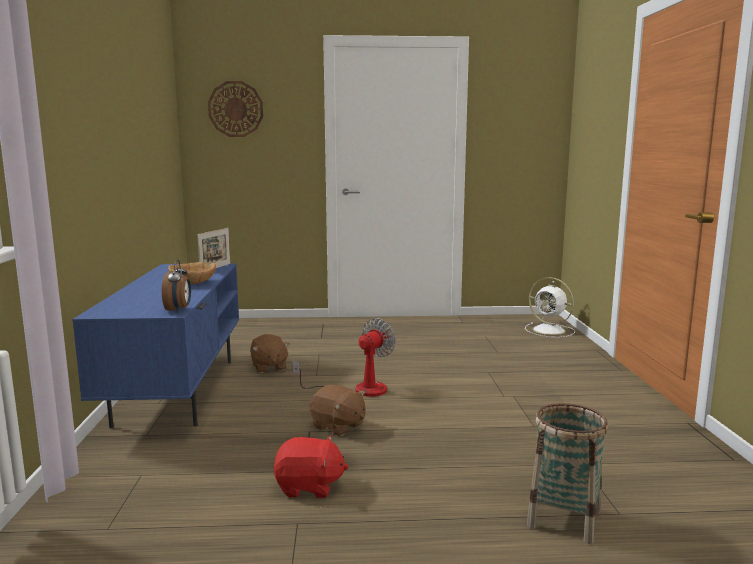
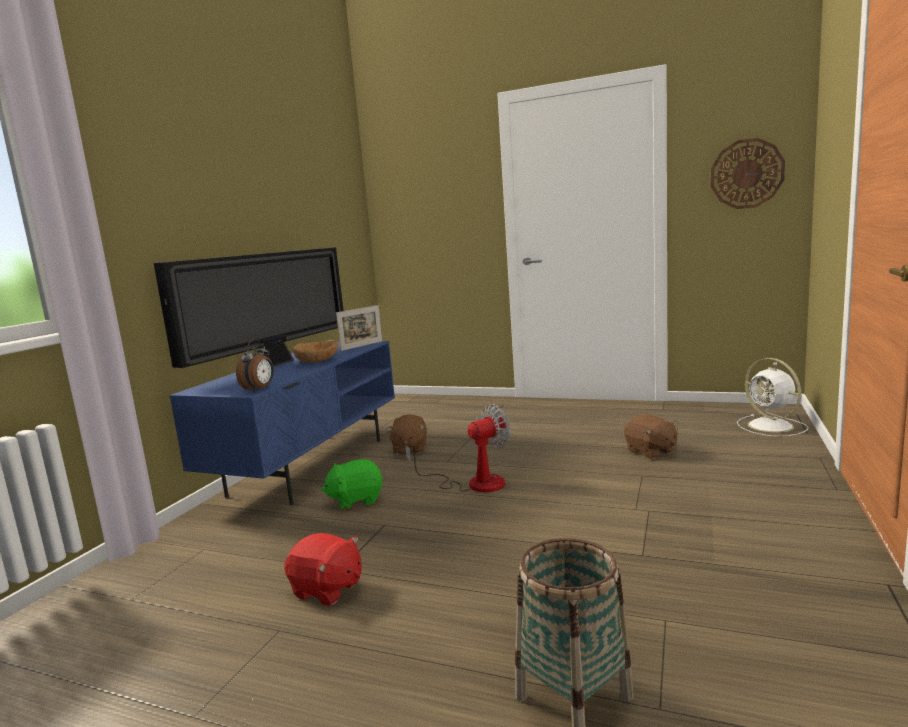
camera: 25 degrees right, 0 degrees up
wall clock [208,81,263,137] -> wall clock moved to [711,138,785,209]
brown plush toy [309,384,366,436] -> brown plush toy moved to [624,414,677,459]
none -> television [154,247,343,368]
none -> green plush toy [321,459,383,510]

